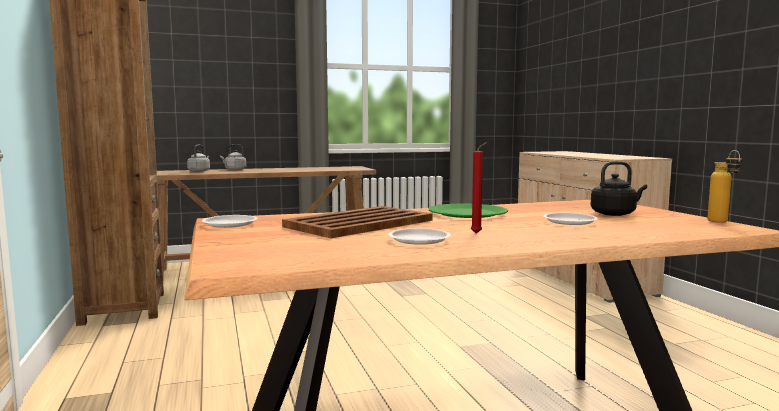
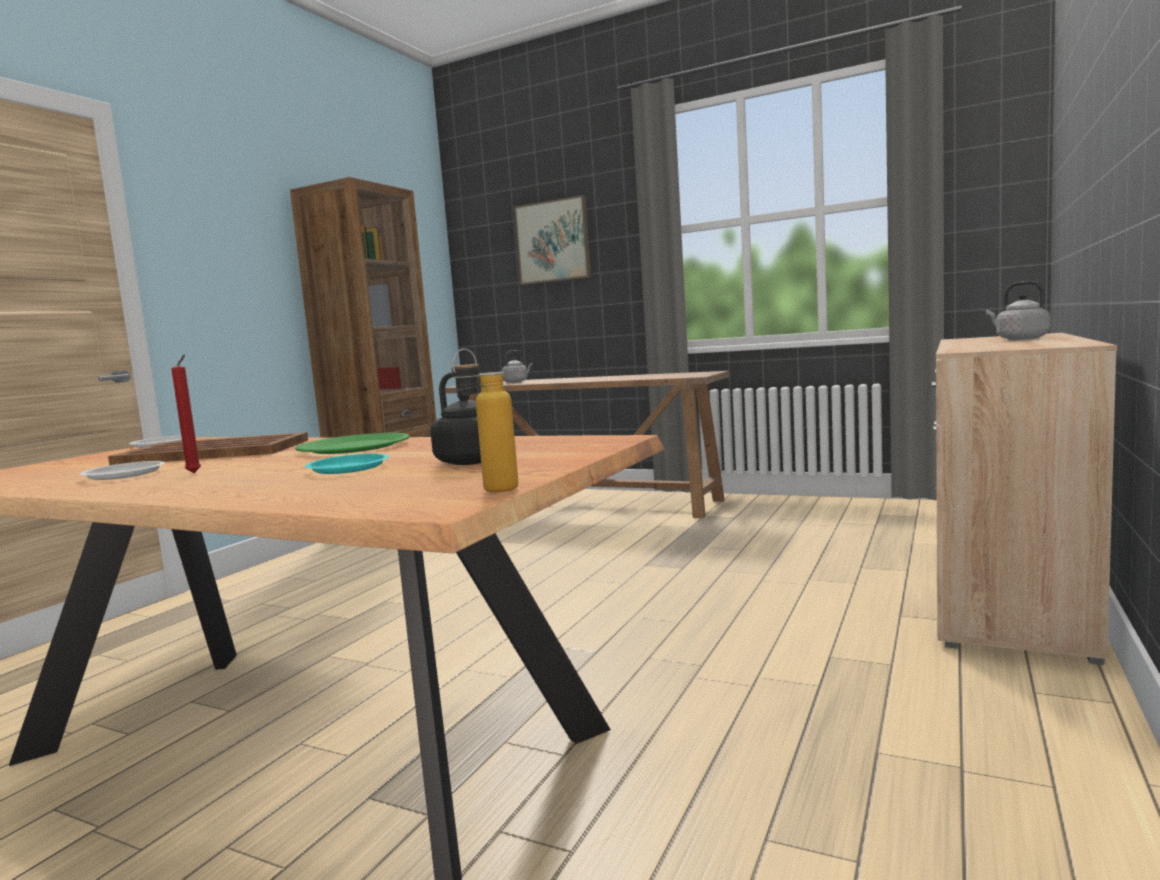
camera: 45 degrees right, 0 degrees up
grey kettle [220,144,246,170] -> grey kettle moved to [986,281,1050,340]
white plate [543,213,598,225] -> turquoise plate [305,454,389,474]
none -> picture [514,195,591,285]

